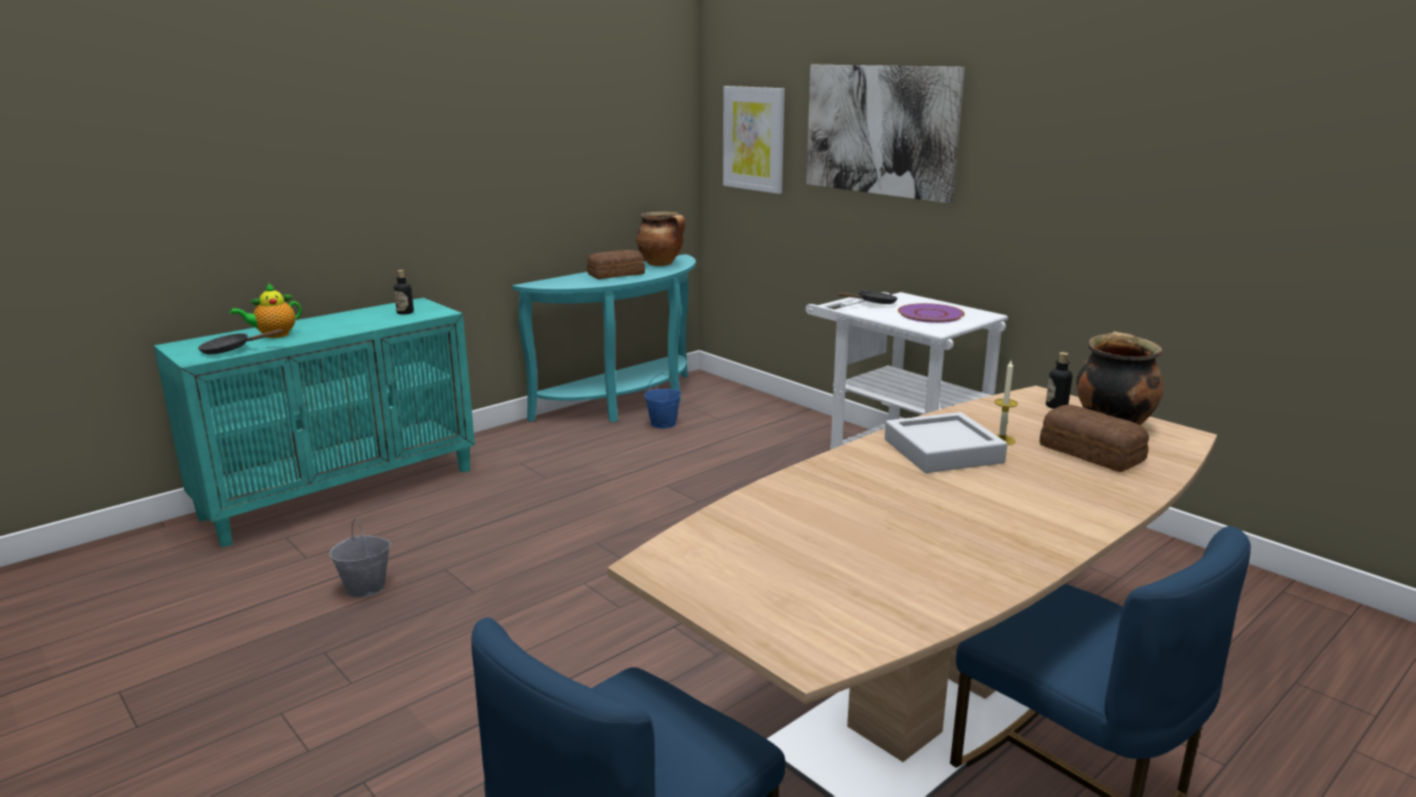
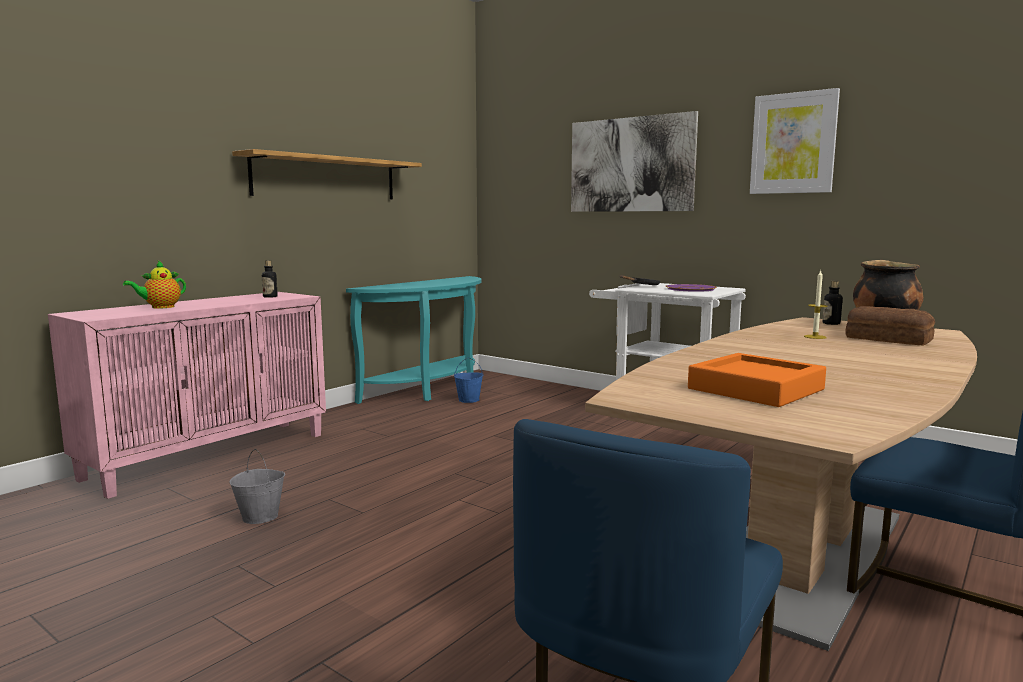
camera: 10 degrees left, 10 degrees down
turquoise cabinet [154,298,475,547] -> pink cabinet [48,292,326,499]
black frying pan [198,329,283,355] -> none
bread [587,250,645,279] -> none
cooking pot [636,211,685,266] -> none
picture [723,86,785,194] -> picture moved to [750,88,840,194]
grey tray [885,412,1007,473] -> none
none -> shelf [232,149,422,199]
none -> orange tray [688,353,826,407]

